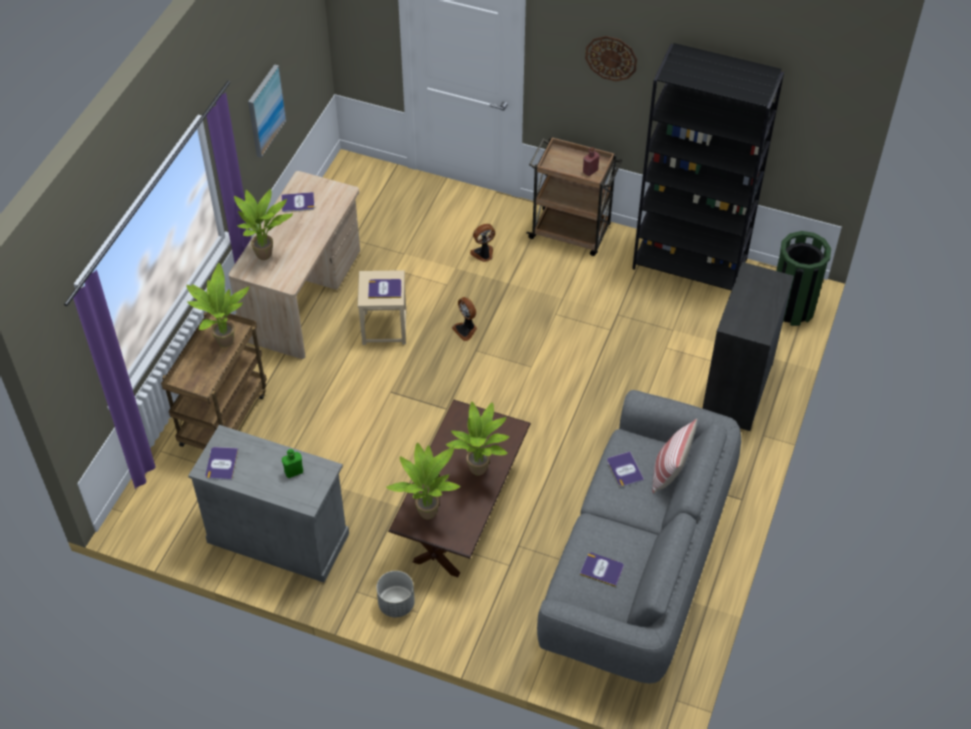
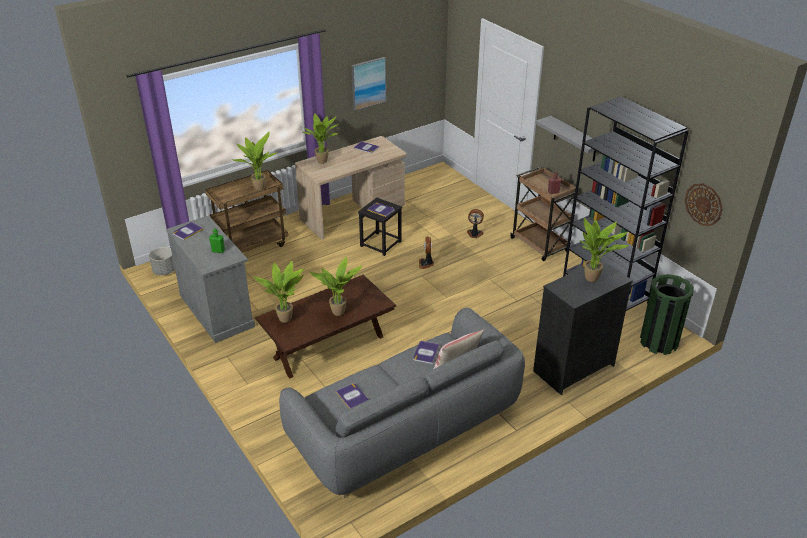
camera: 35 degrees right, 15 degrees down
beige stool [358,270,406,345] -> black stool [358,198,402,256]
grey planter [376,571,415,617] -> grey planter moved to [149,247,175,275]
wall clock [585,36,637,81] -> wall clock moved to [685,183,723,226]
none -> grey shelf [536,116,596,161]
none -> potted plant [579,218,629,282]

